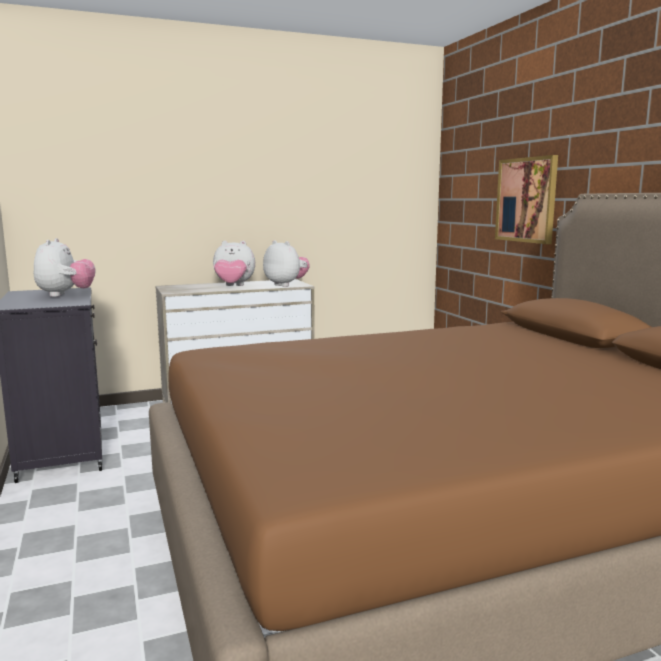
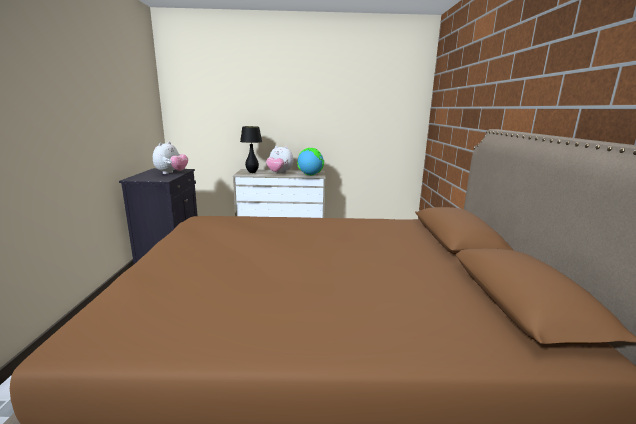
camera: 20 degrees right, 5 degrees up
plush toy [263,240,310,287] -> globe [297,148,324,175]
picture [495,155,558,244] -> none
none -> black table lamp [240,126,262,173]

